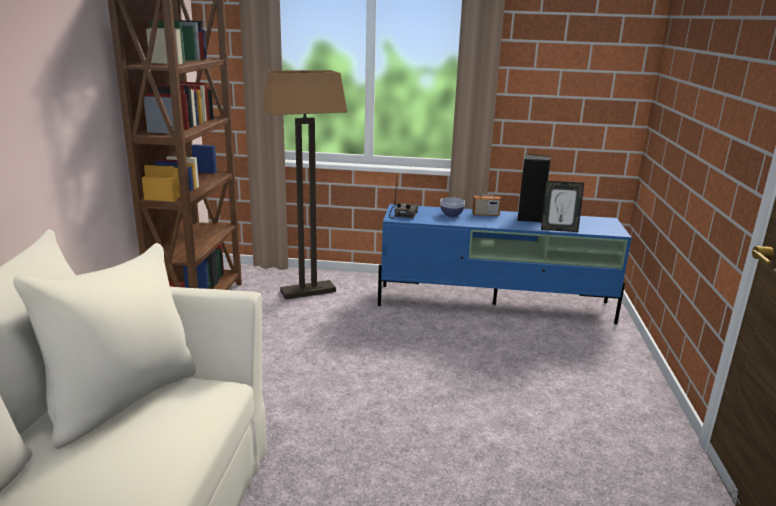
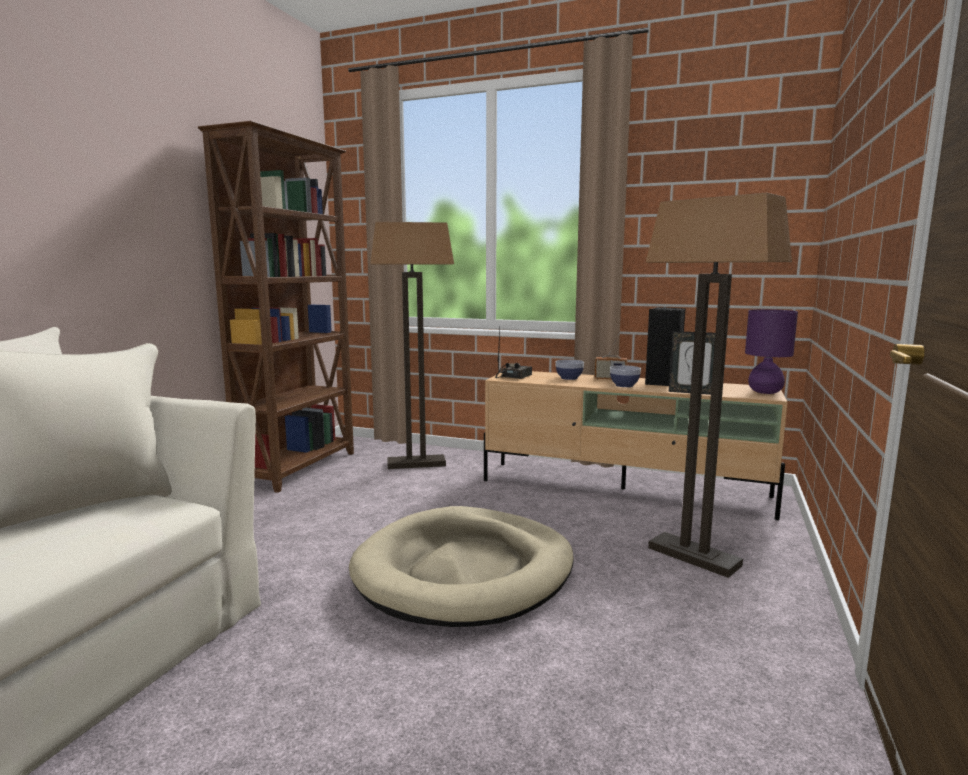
camera: 15 degrees right, 10 degrees down
blue tv stand [378,204,632,324] -> beige tv stand [484,371,788,520]
none -> beige dog bed [349,506,574,627]
none -> bowl [610,365,641,387]
none -> floor lamp [646,193,792,578]
none -> purple table lamp [745,309,798,394]

